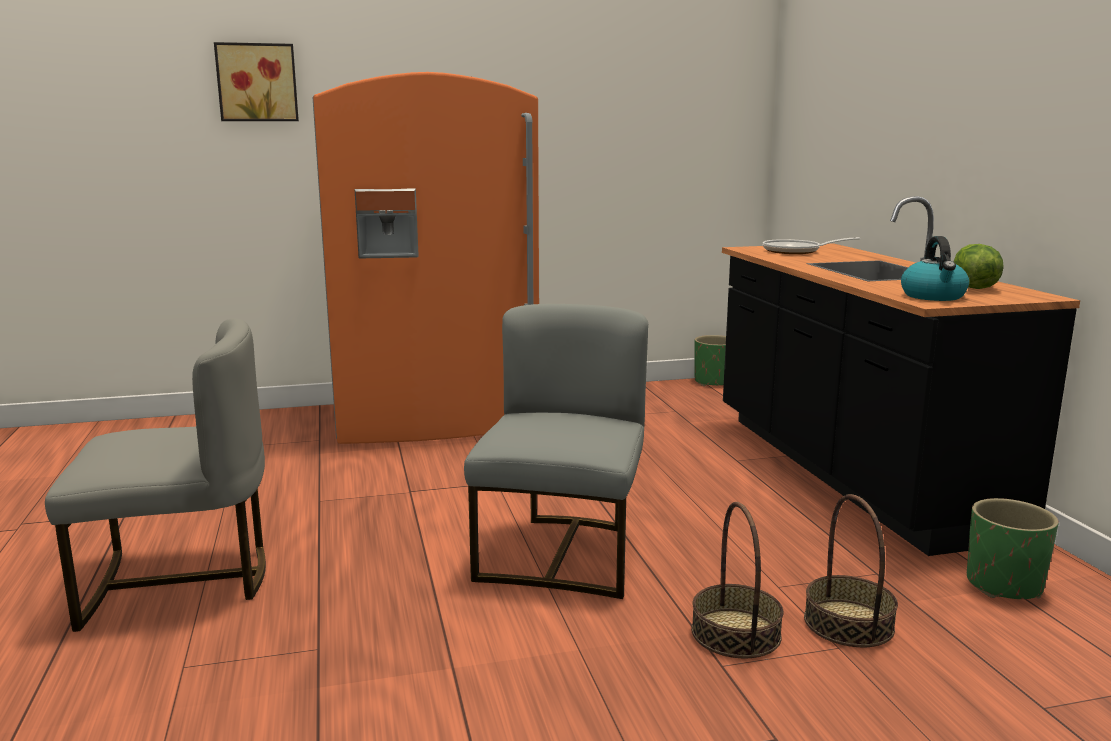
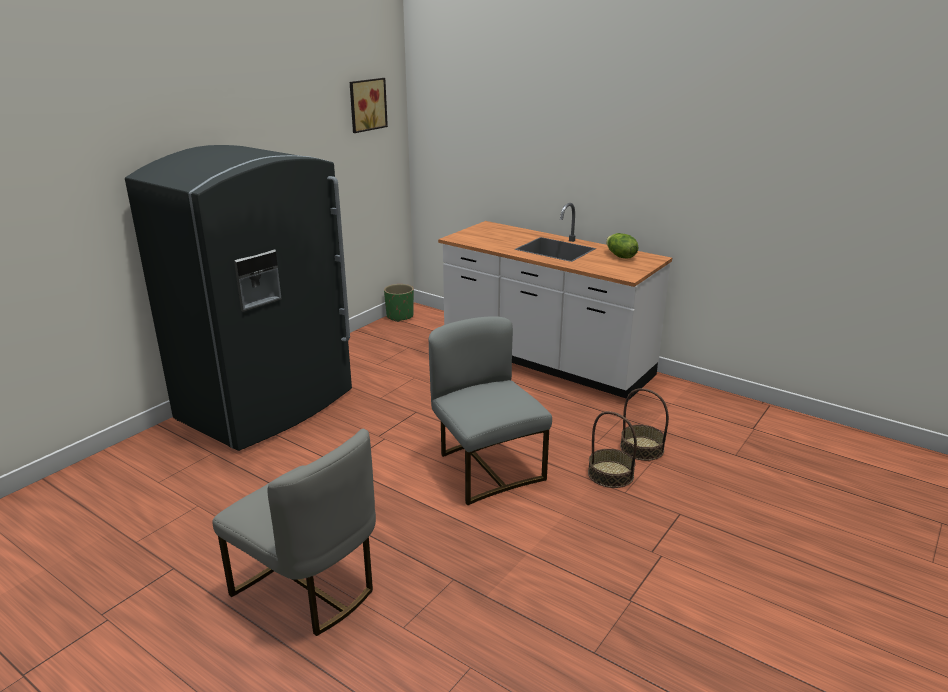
camera: 40 degrees left, 10 degrees up
grey chair [45,319,266,632] -> grey chair turned 90 degrees clockwise [212,429,376,636]
picture [214,42,299,121] -> picture moved to [350,78,388,133]
orange fridge [312,72,539,444] -> grey fridge [125,145,352,451]
black counter [722,196,1080,556] -> white counter [438,203,672,400]
frying pan [763,237,860,254] -> none
kettle [901,236,969,301] -> none
green planter [967,498,1059,599] -> none

